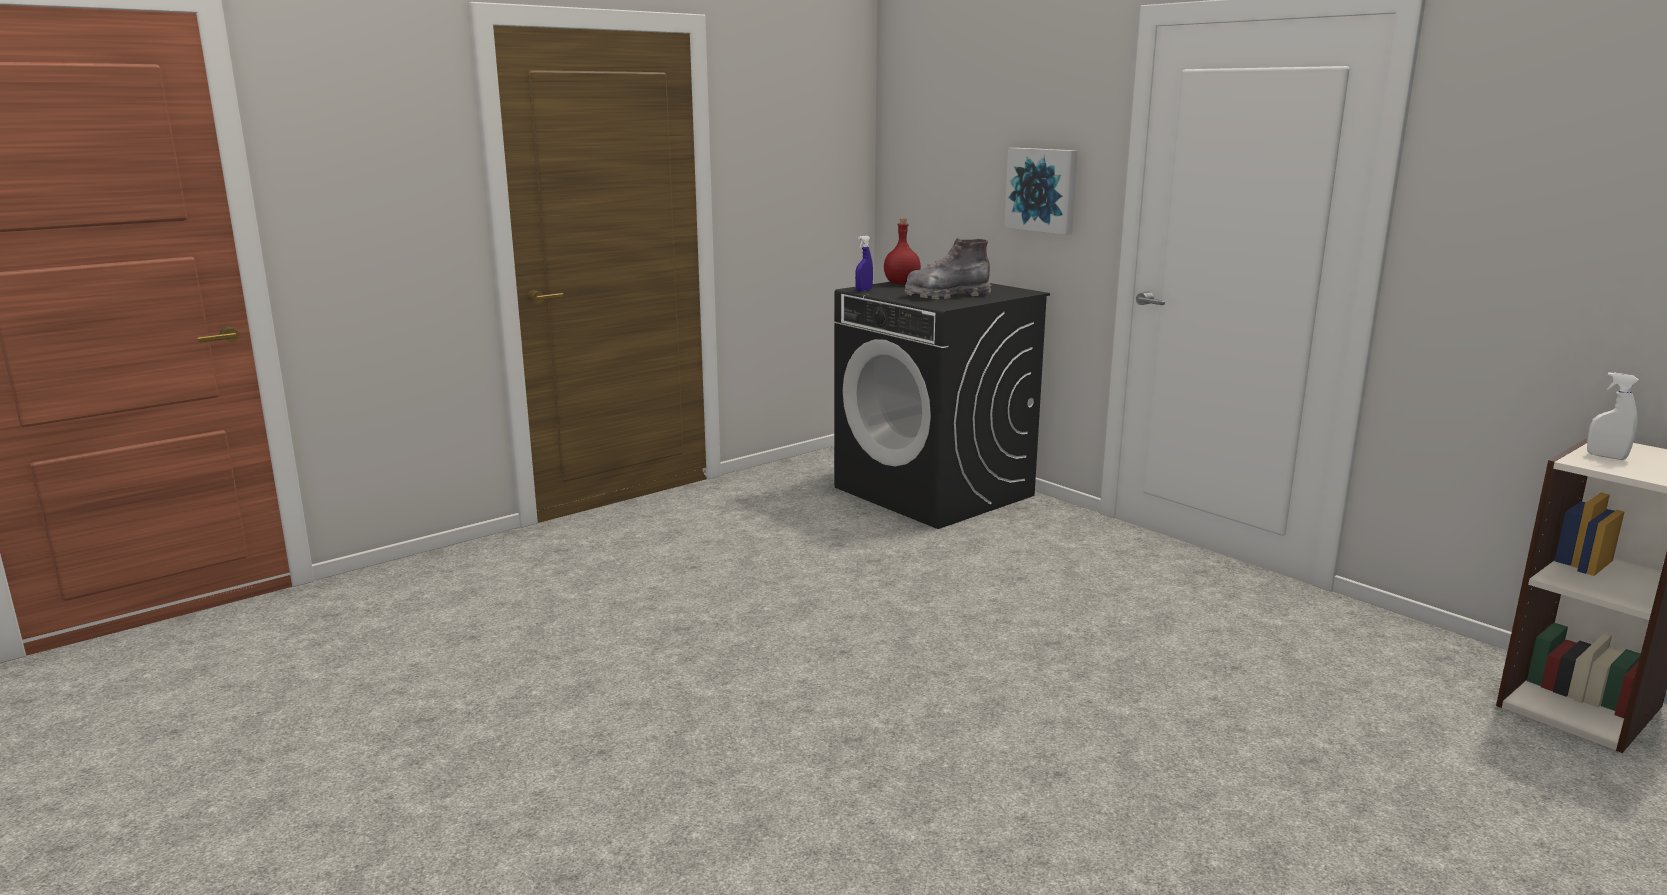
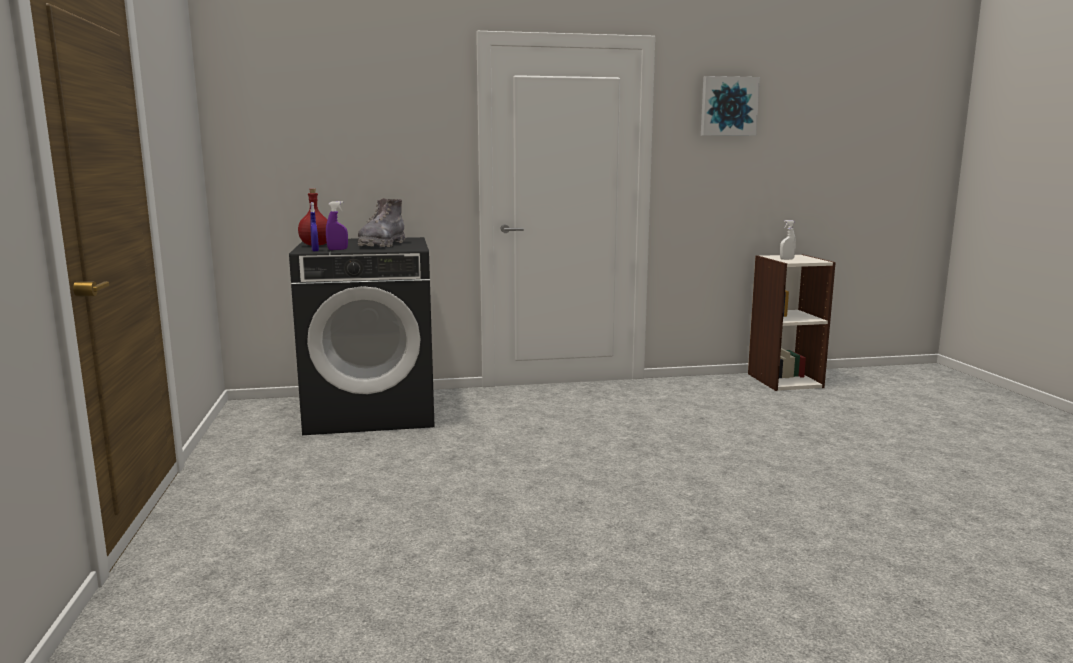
camera: 60 degrees left, 5 degrees down
picture [1004,148,1078,235] -> picture moved to [701,76,760,136]
none -> purple spray bottle [326,201,348,250]

